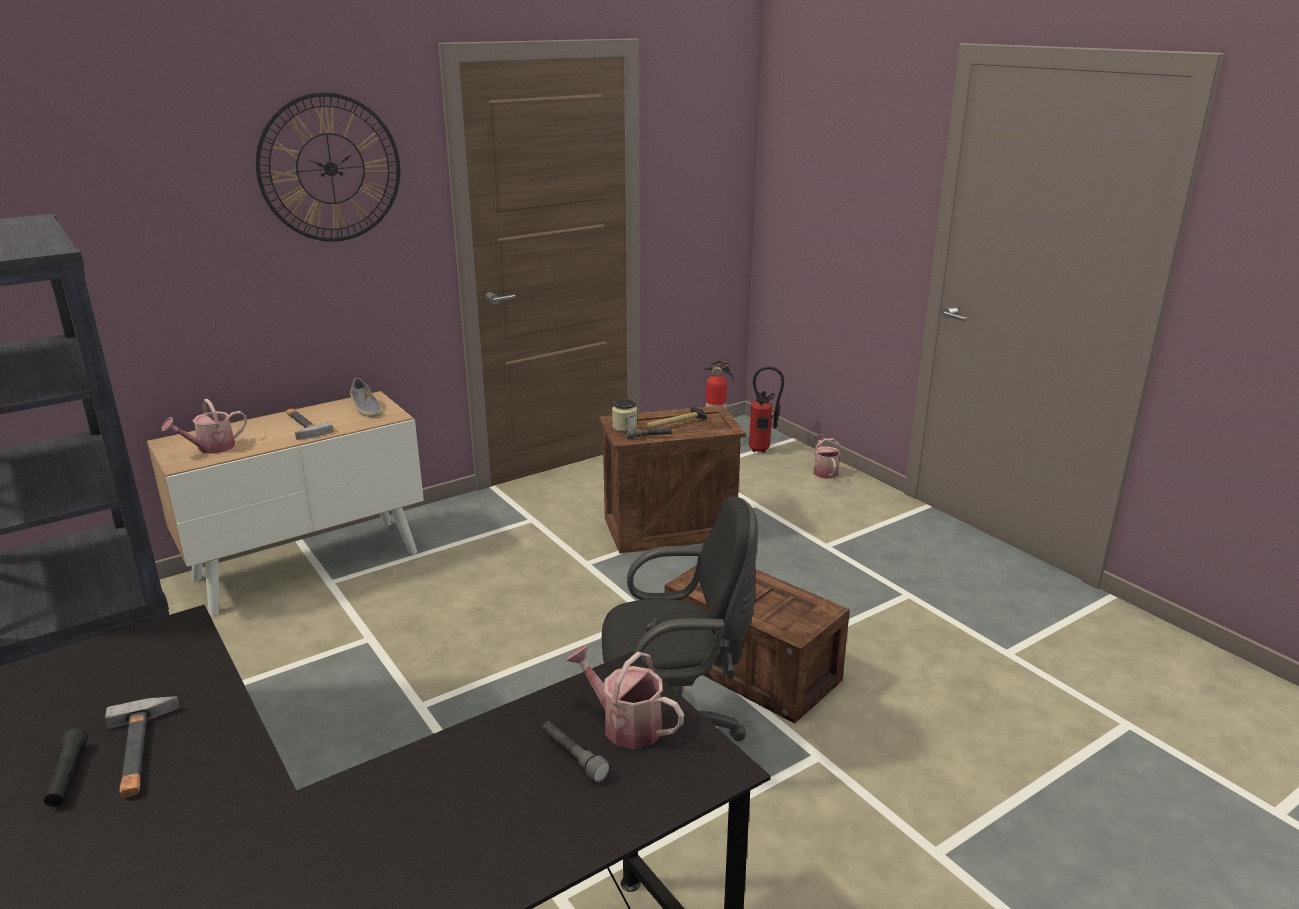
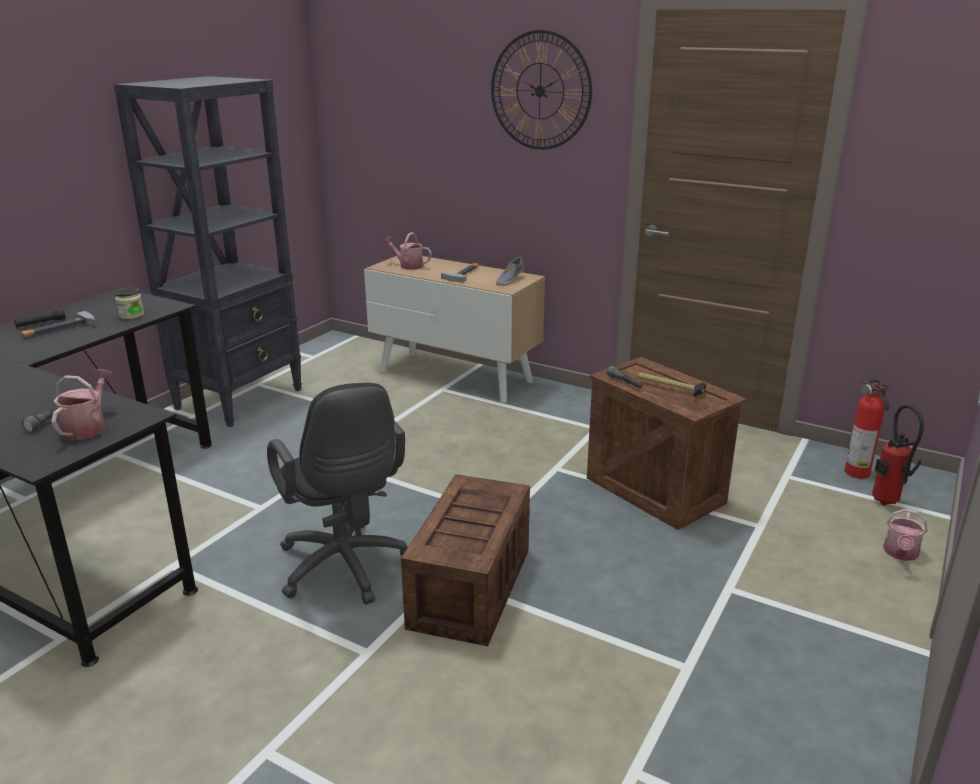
camera: 65 degrees right, 0 degrees up
jar [612,398,637,431] -> jar moved to [115,288,144,319]
watering can [814,434,842,479] -> watering can turned 150 degrees clockwise [883,509,927,561]

